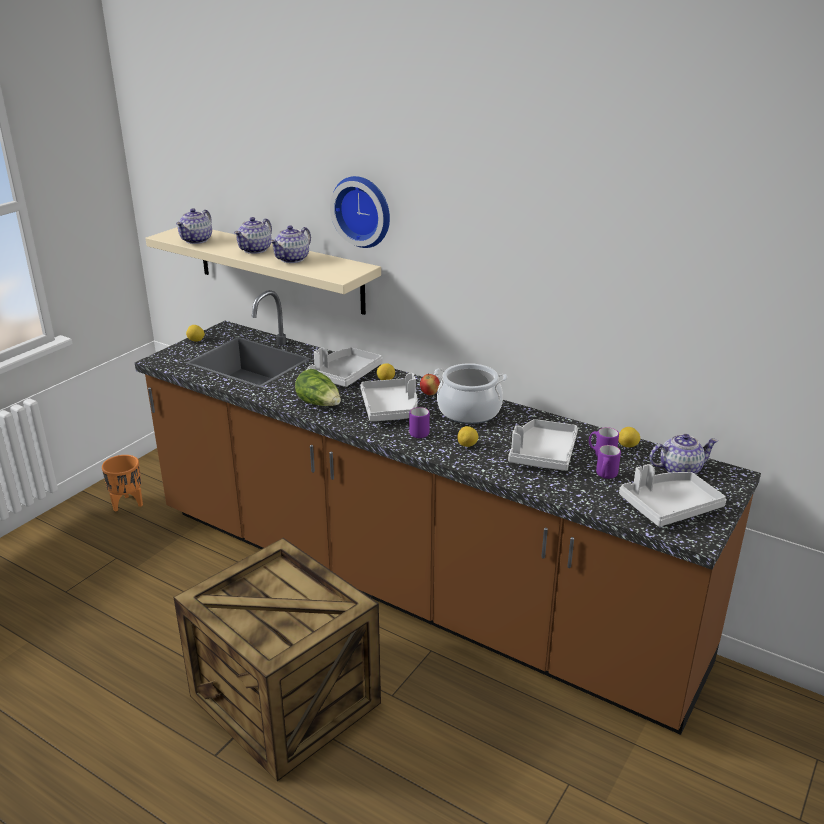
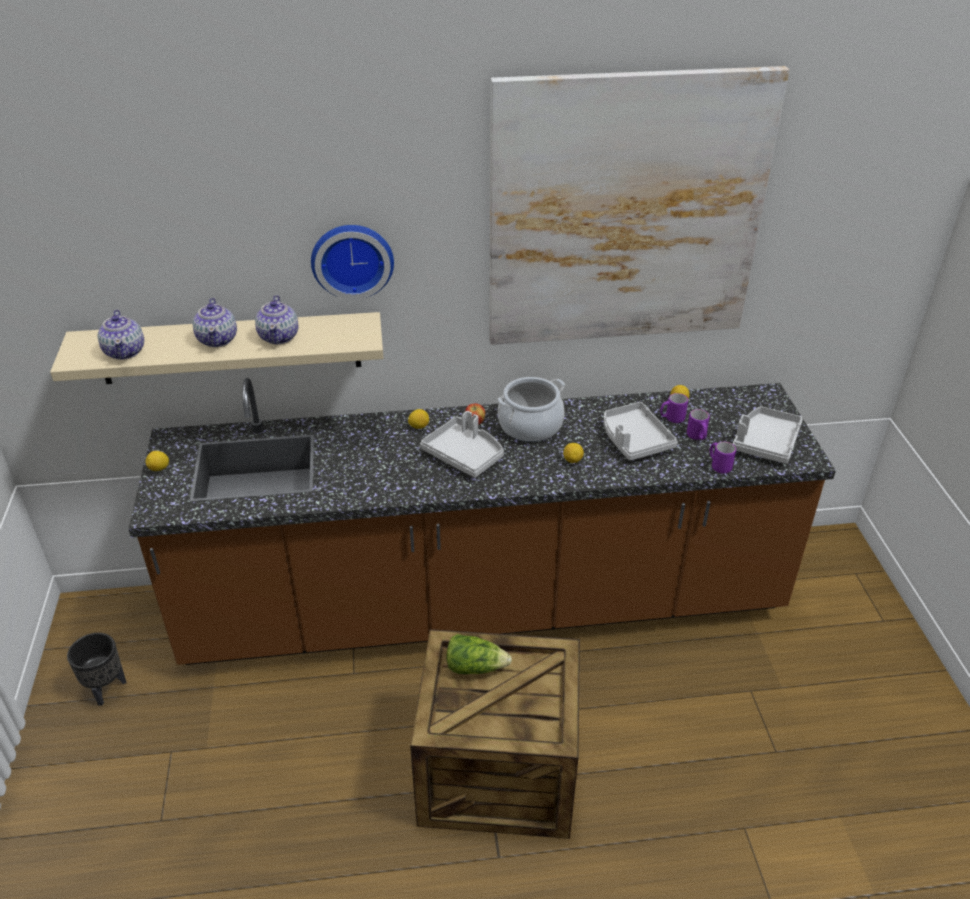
camera: 40 degrees left, 10 degrees up
orange planter [102,455,143,512] -> black planter [67,633,127,705]
lettuce [295,369,341,406] -> lettuce moved to [447,634,512,674]
grey tray [306,347,383,387] -> none
purple mug [409,407,430,438] -> purple mug moved to [710,442,736,474]
teapot [649,434,718,474] -> none
none -> picture [489,66,789,345]

